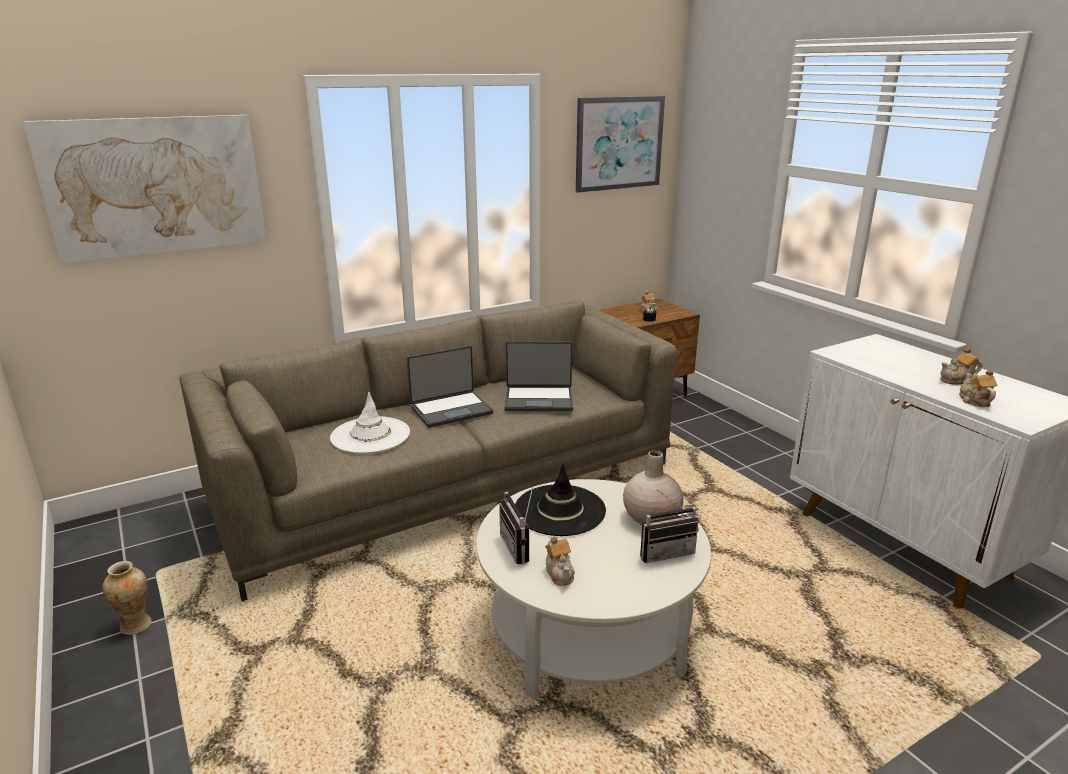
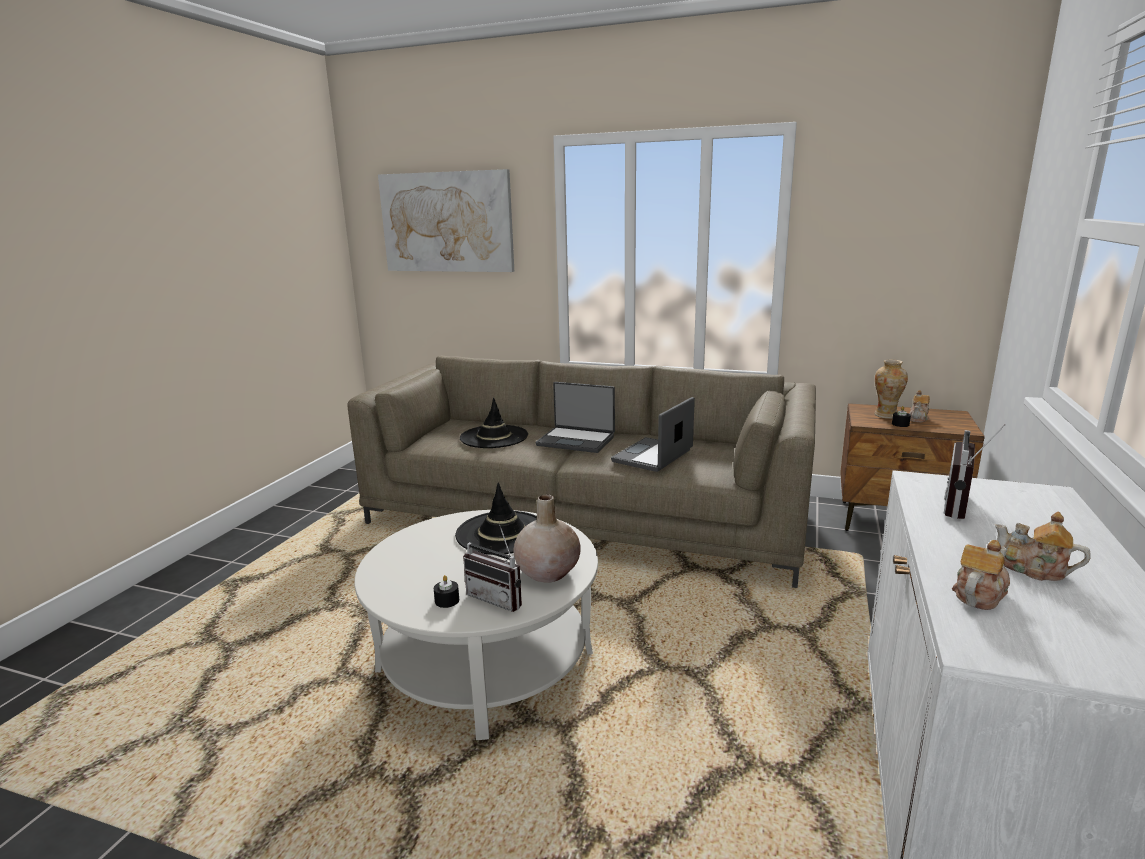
camera: 50 degrees right, 5 degrees down
vase [102,561,152,635] -> vase moved to [874,360,908,419]
white hat [330,392,410,454] -> black hat [460,397,528,448]
radio [499,486,533,564] -> radio moved to [944,424,1005,519]
laptop [504,341,573,411] -> laptop turned 75 degrees clockwise [611,397,695,472]
teapot [545,536,575,586] -> none
picture [576,96,665,193] -> none
none -> black candle [434,575,459,608]

